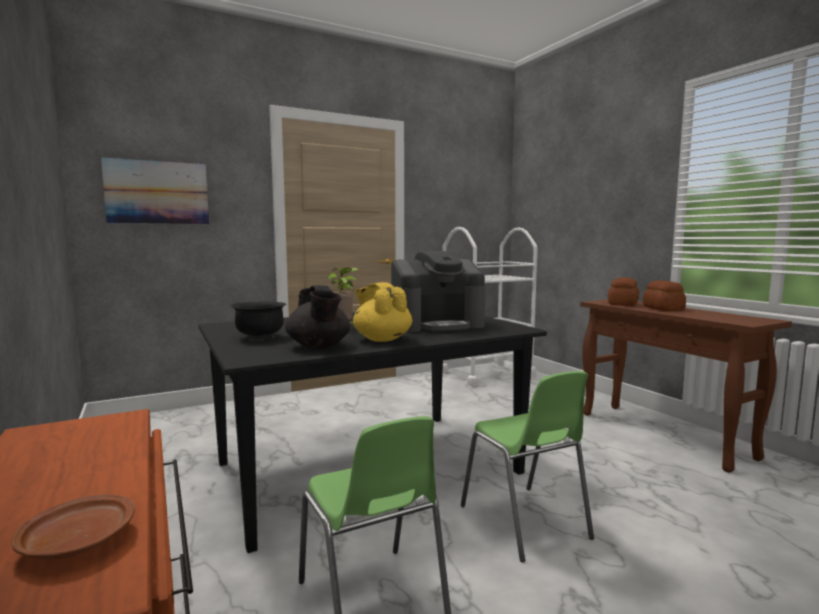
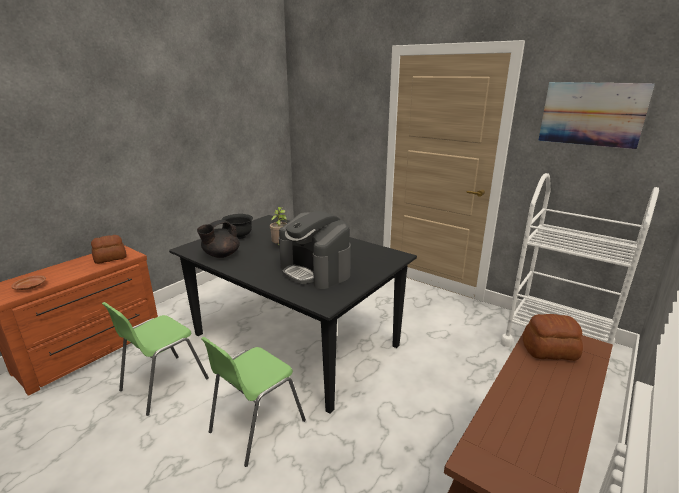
camera: 65 degrees right, 15 degrees up
picture [101,158,209,224] -> picture moved to [538,82,655,149]
yellow teapot [353,282,412,342] -> none
bread [643,280,686,311] -> bread moved to [91,235,127,264]

